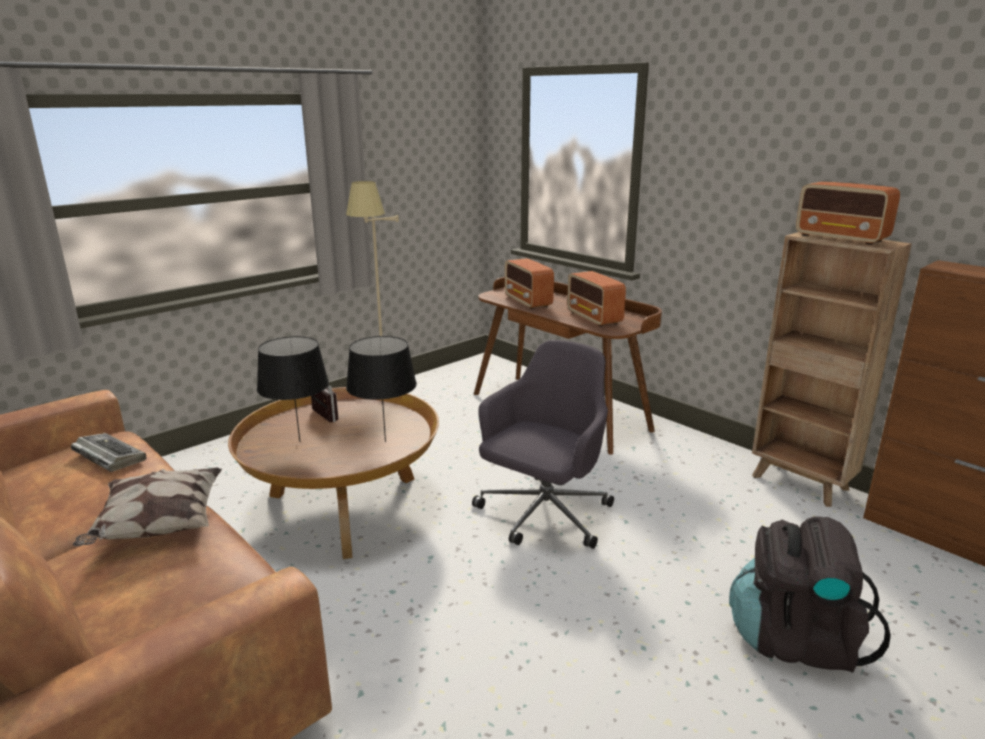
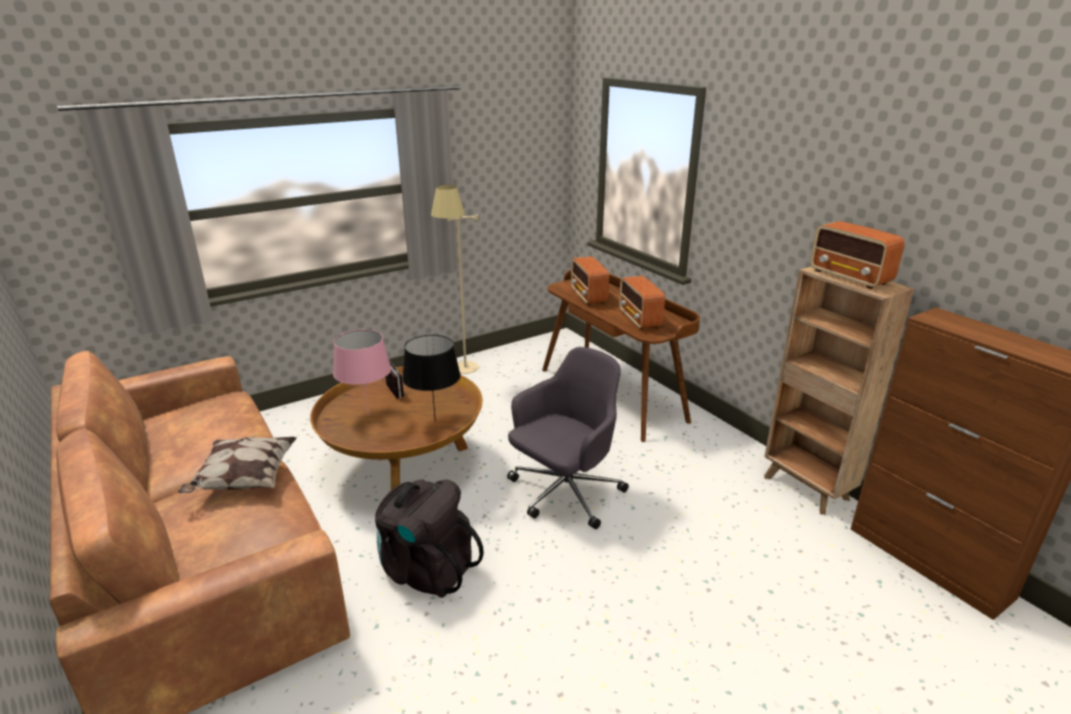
camera: 10 degrees right, 5 degrees up
keyboard [71,433,146,472] -> none
black table lamp [257,336,329,442] -> pink table lamp [333,330,391,415]
black backpack [729,517,891,673] -> black backpack moved to [375,479,484,598]

